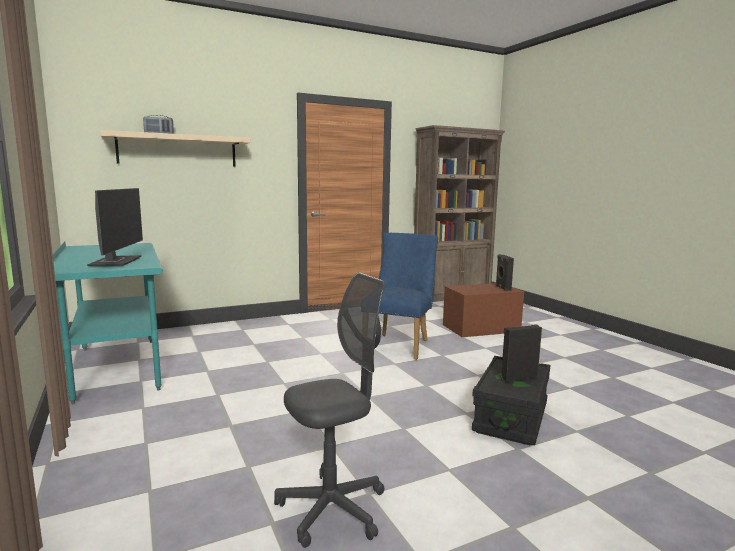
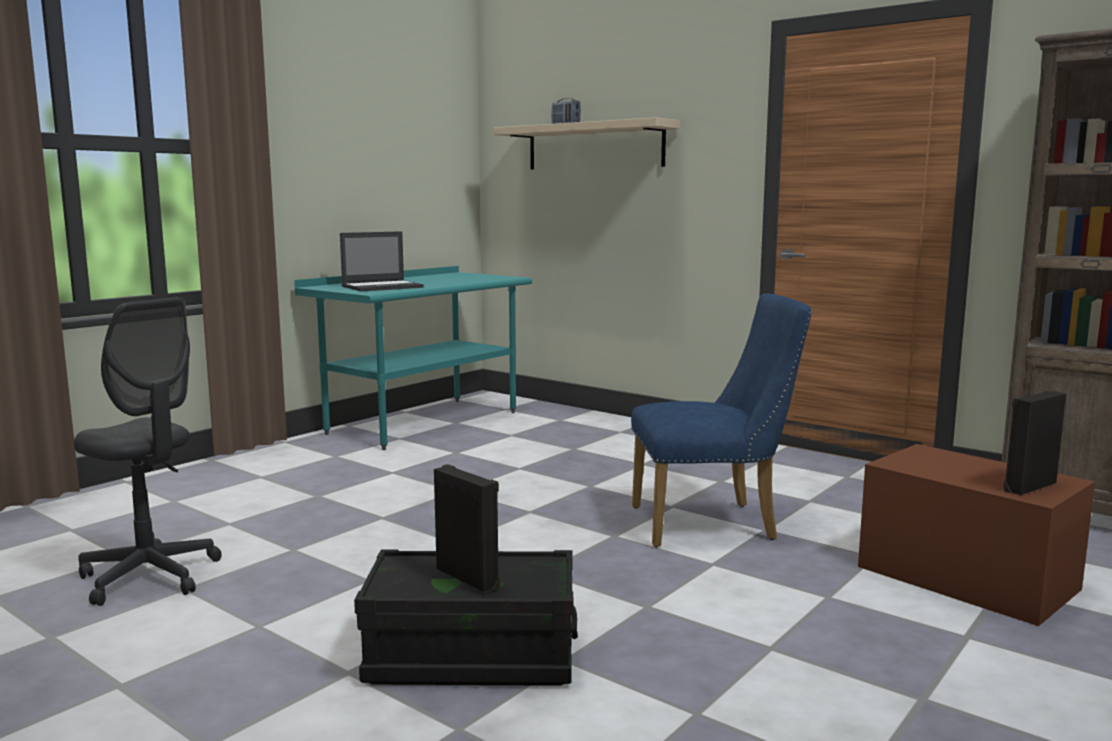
camera: 65 degrees right, 0 degrees up
monitor [87,188,143,266] -> laptop [340,231,424,291]

